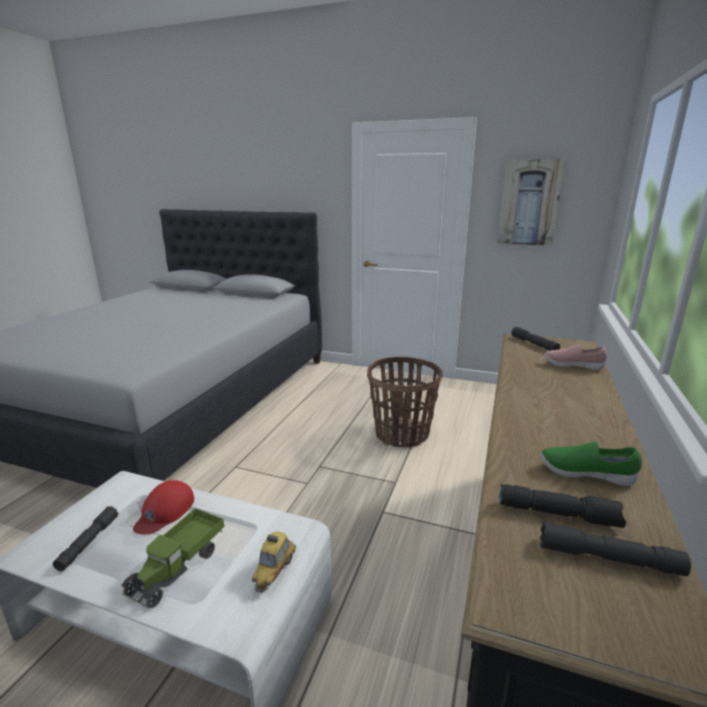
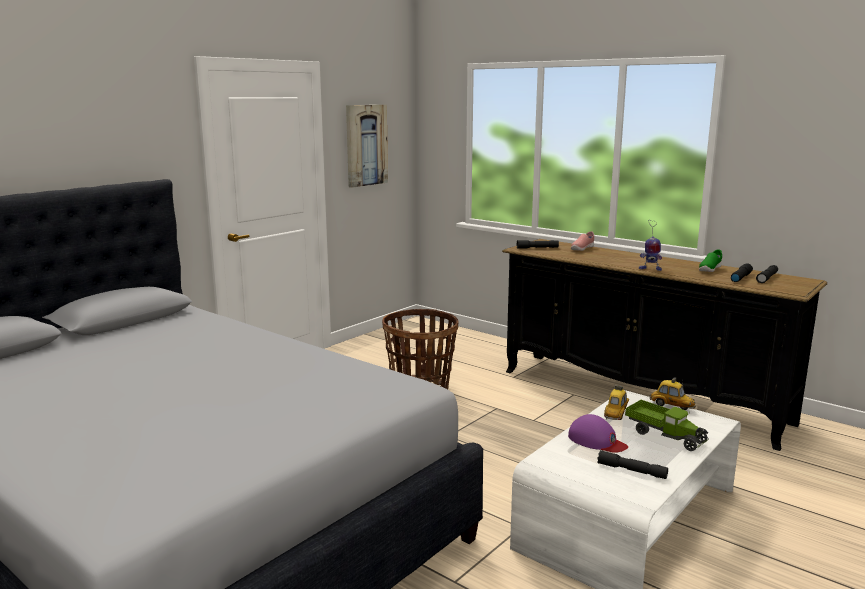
camera: 70 degrees left, 5 degrees down
red cap [133,480,194,535] -> purple cap [568,414,628,453]
none -> toy car [604,385,629,420]
none -> toy robot [639,220,662,271]

